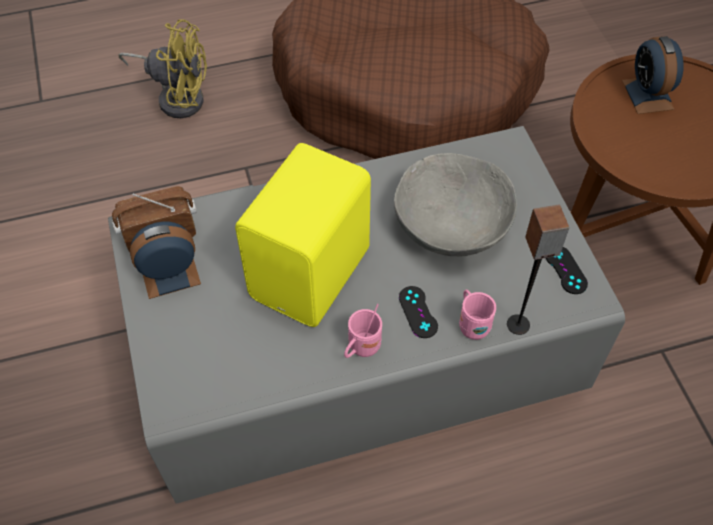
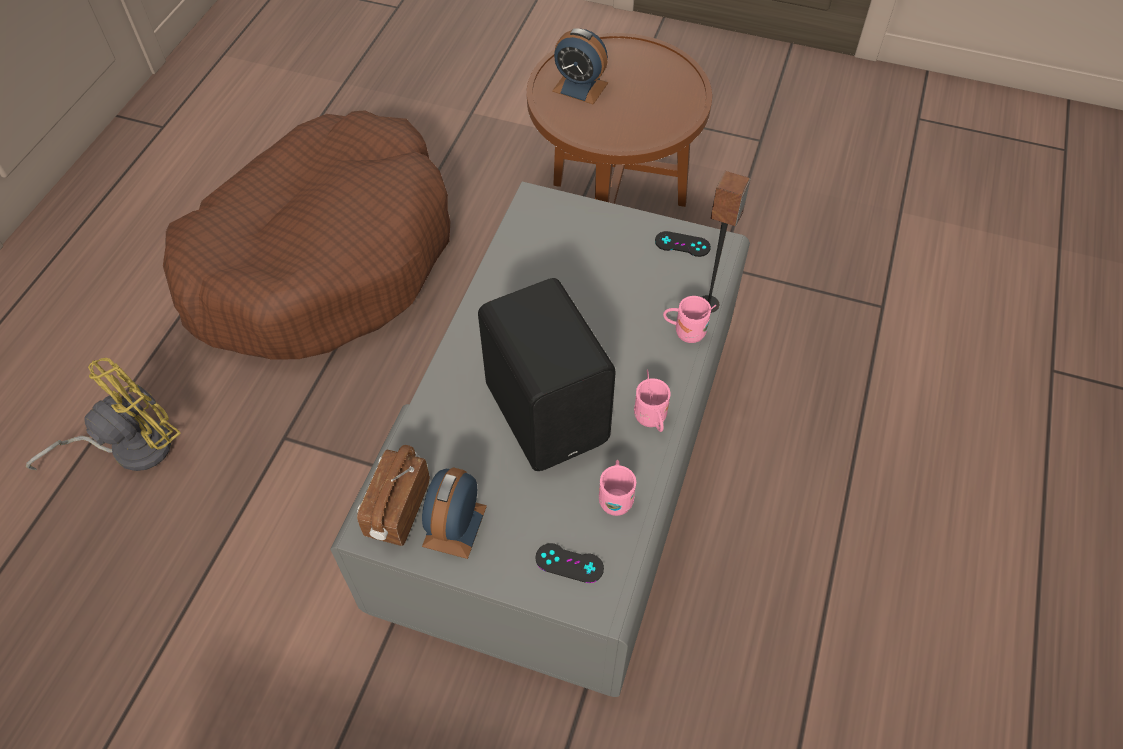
camera: 55 degrees left, 0 degrees up
yellow speaker [235,143,371,327] -> black speaker [478,278,616,471]
grey bowl [394,153,517,256] -> none
black game controller [399,286,438,338] -> black game controller moved to [536,543,604,583]
none -> pink mug [599,460,636,516]

